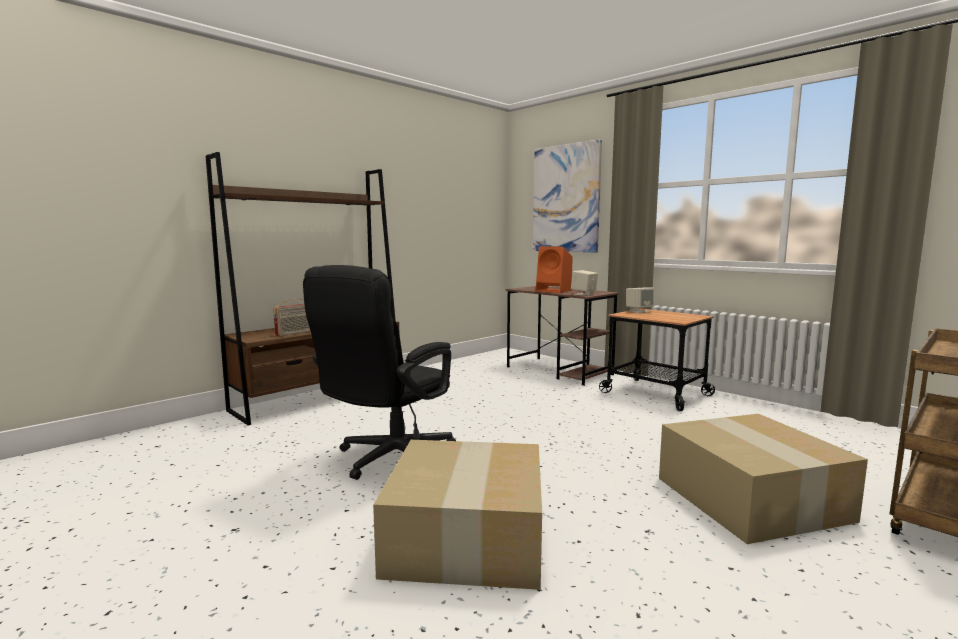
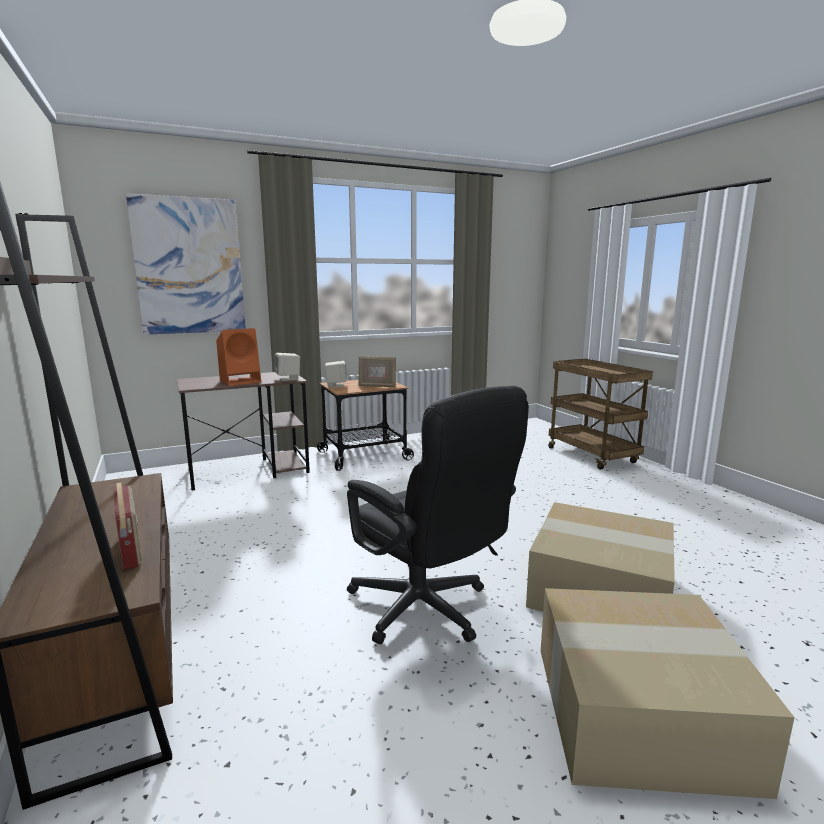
camera: 70 degrees left, 5 degrees up
cardboard box [659,414,868,544] -> cardboard box moved to [541,588,795,799]
none -> picture frame [358,356,396,387]

